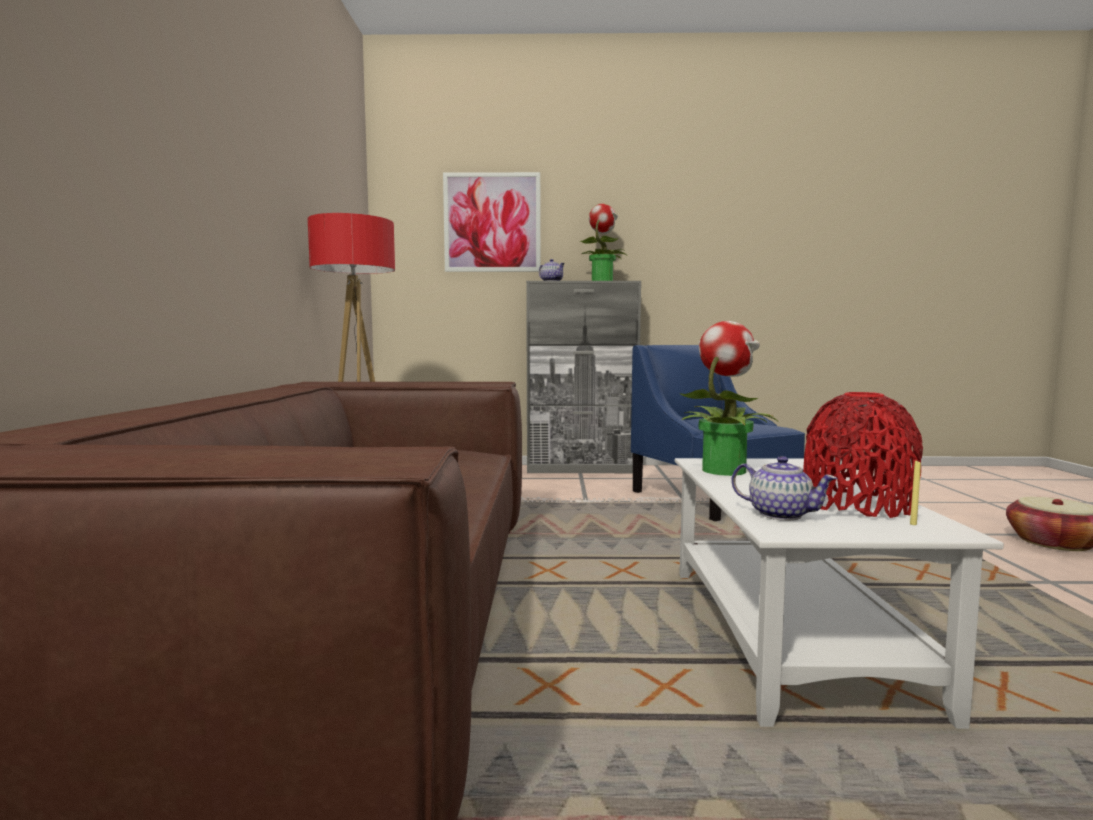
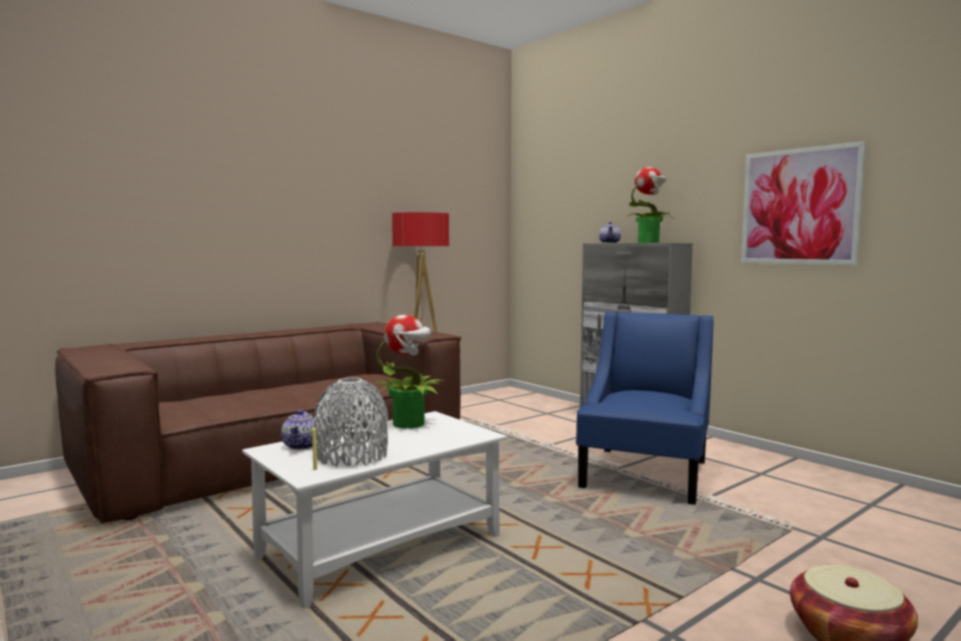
camera: 50 degrees right, 0 degrees up
picture [443,172,540,272] -> picture moved to [741,141,866,266]
red vase [803,392,923,518] -> grey vase [314,378,388,467]

